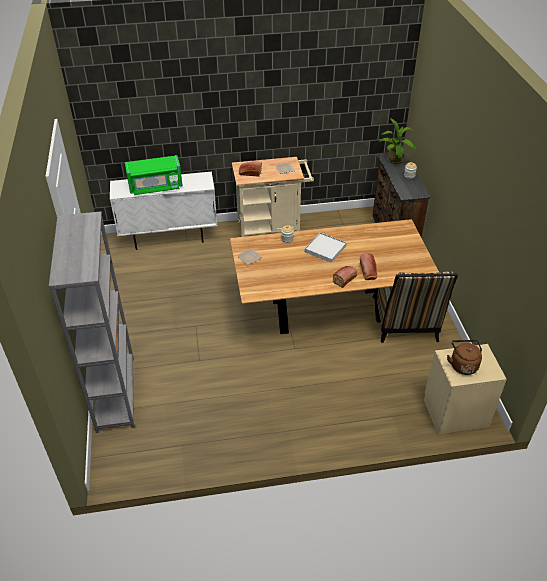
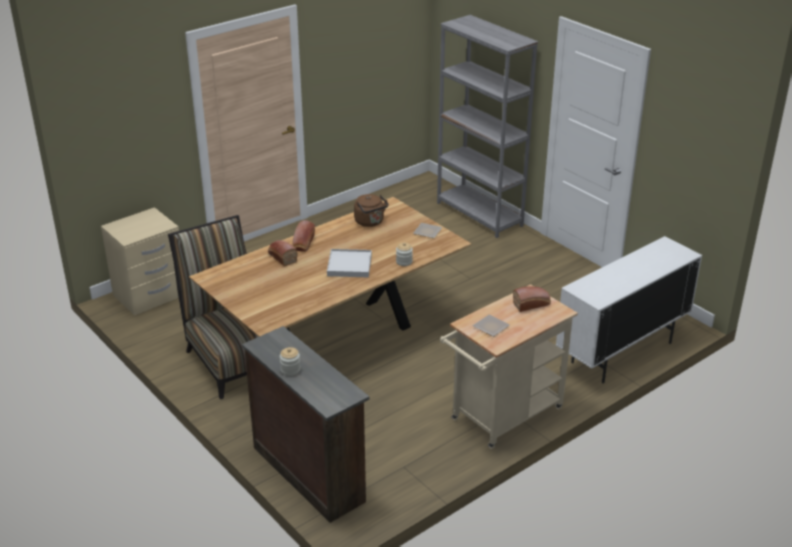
camera: 150 degrees right, 10 degrees down
green microwave [125,155,183,195] -> none
potted plant [379,118,417,164] -> none
brown kettle [447,340,482,375] -> brown kettle moved to [354,194,389,227]

